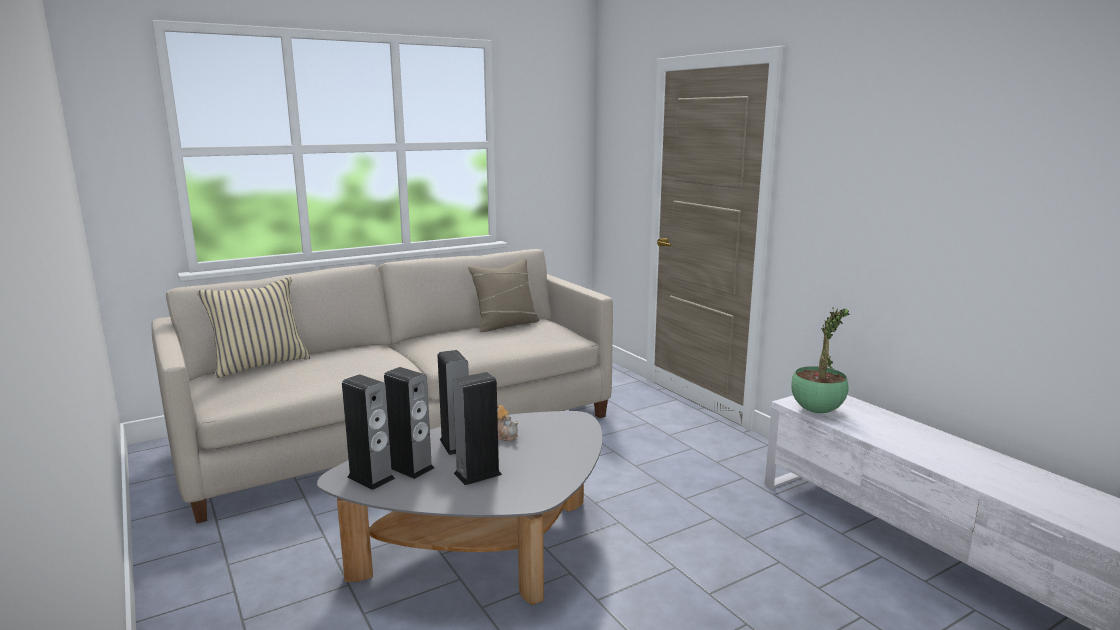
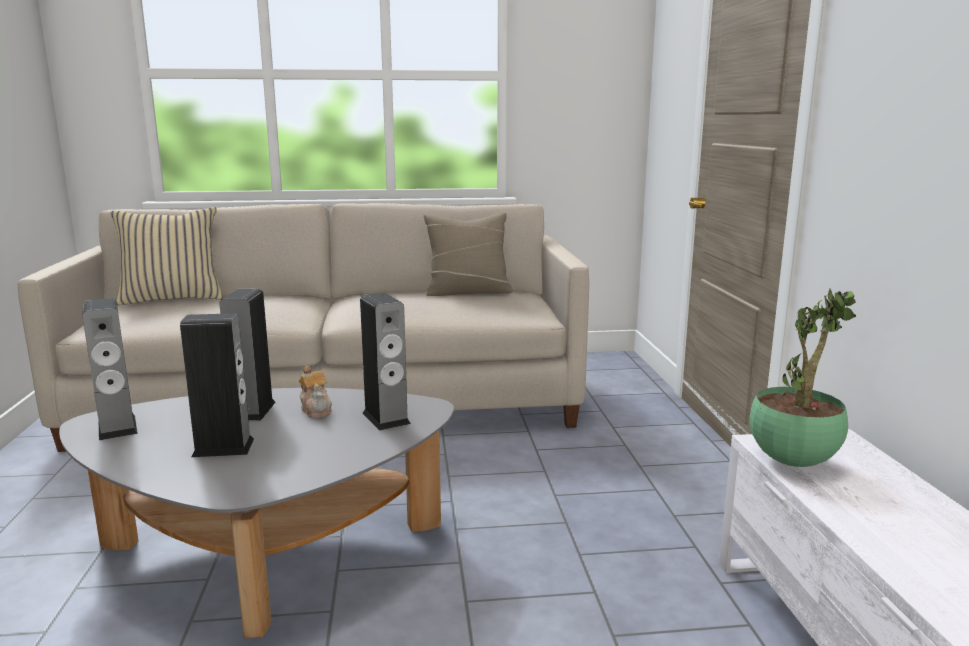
camera: 25 degrees right, 0 degrees up
speaker [384,367,434,479] -> speaker moved to [360,293,411,431]

